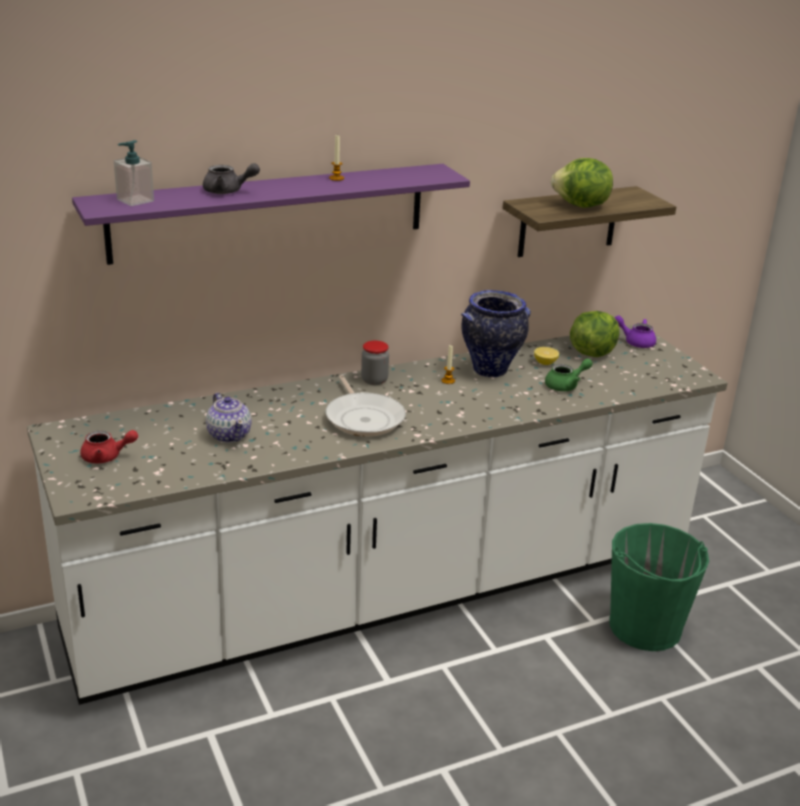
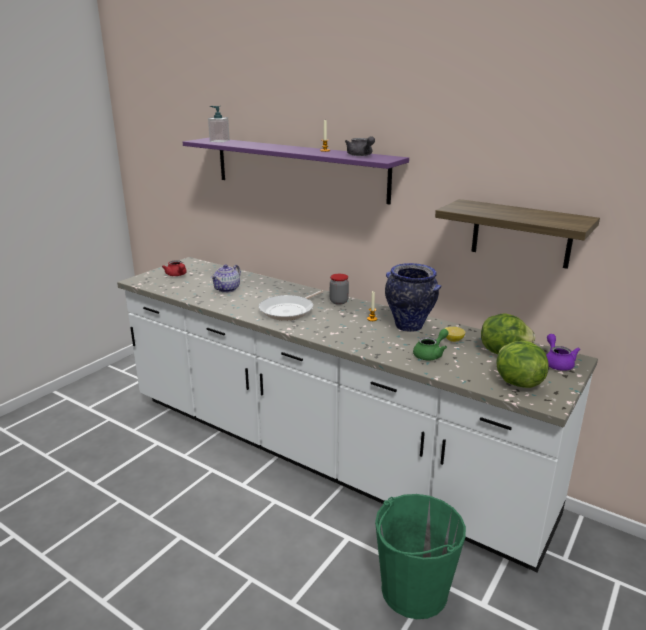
camera: 60 degrees right, 5 degrees down
grey teapot [203,163,260,194] -> grey teapot moved to [345,136,375,156]
green teapot [545,358,593,391] -> green teapot turned 75 degrees counterclockwise [413,329,449,360]
lettuce [551,158,613,208] -> lettuce moved to [496,341,549,388]

